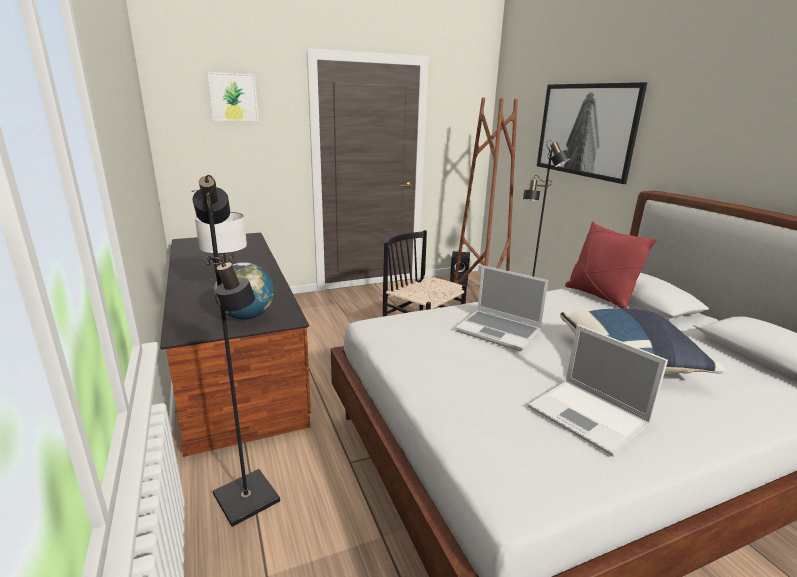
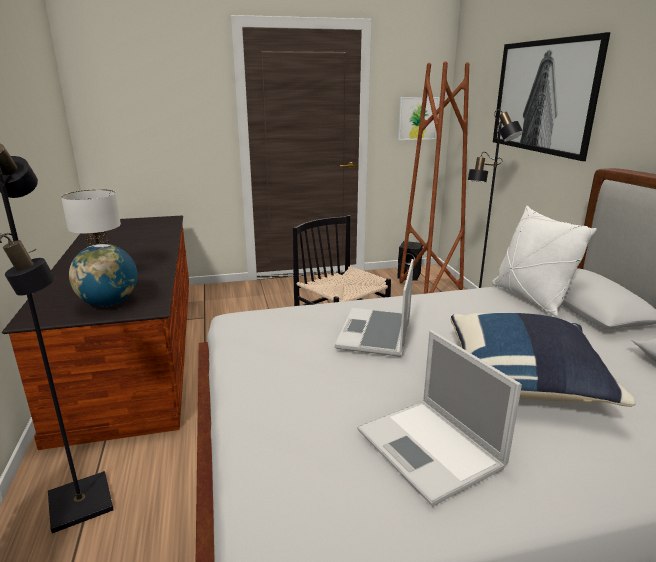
camera: 10 degrees right, 0 degrees up
picture [207,72,259,121] -> picture moved to [398,97,439,140]
laptop [455,265,548,351] -> laptop turned 60 degrees clockwise [335,259,414,357]
red pillow [565,222,657,308] -> white pillow [492,206,597,316]

